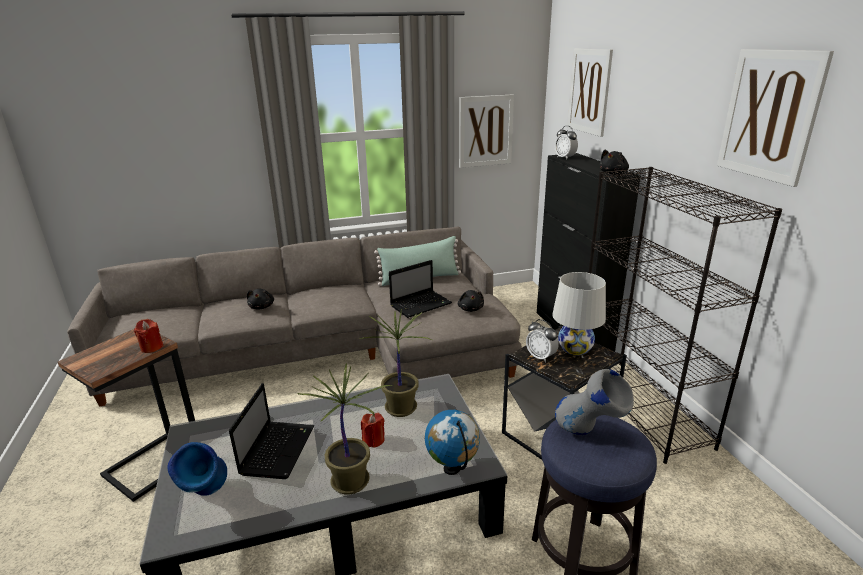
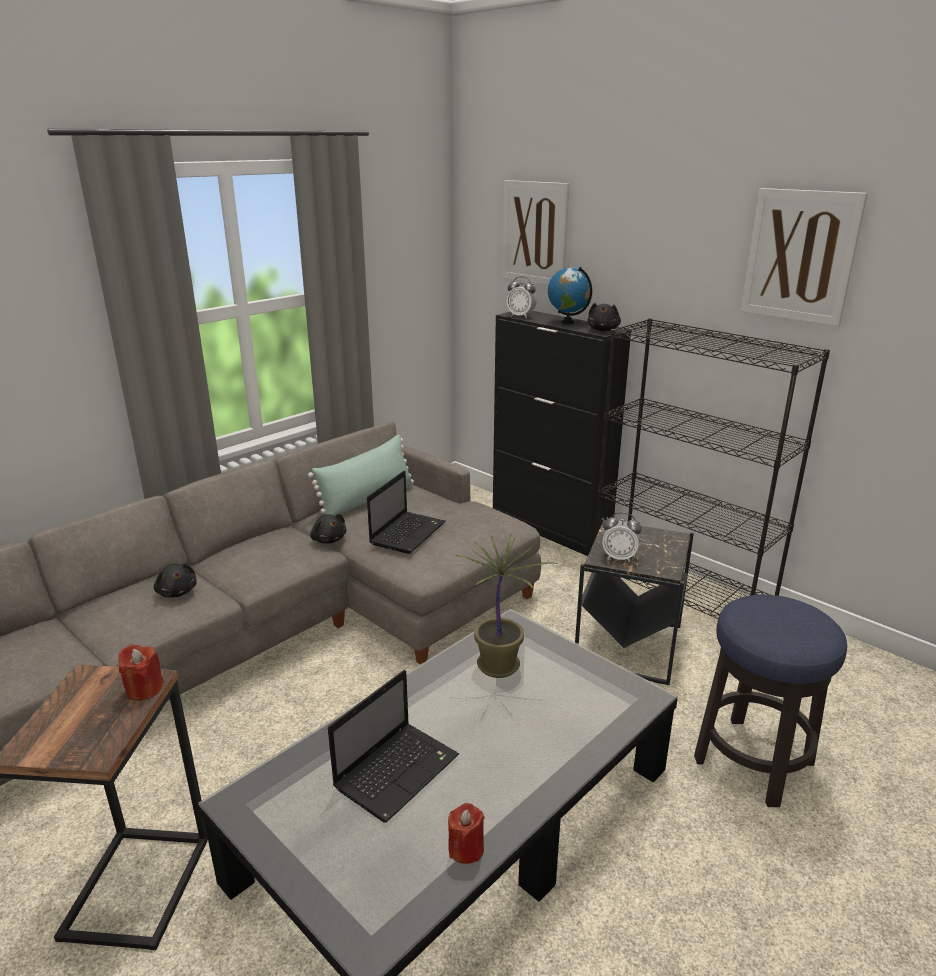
camera: 30 degrees left, 0 degrees up
blue vase [168,442,227,496] -> none
laptop [229,383,314,479] -> laptop turned 60 degrees clockwise [328,670,459,823]
potted plant [297,363,392,495] -> none
red candle [361,413,385,448] -> red candle moved to [448,803,485,864]
globe [425,410,480,475] -> globe moved to [548,267,592,324]
black plush toy [458,290,484,312] -> black plush toy moved to [310,514,346,544]
picture [459,94,514,168] -> none
white table lamp [552,272,606,355] -> none
grey vase [555,369,634,435] -> none

